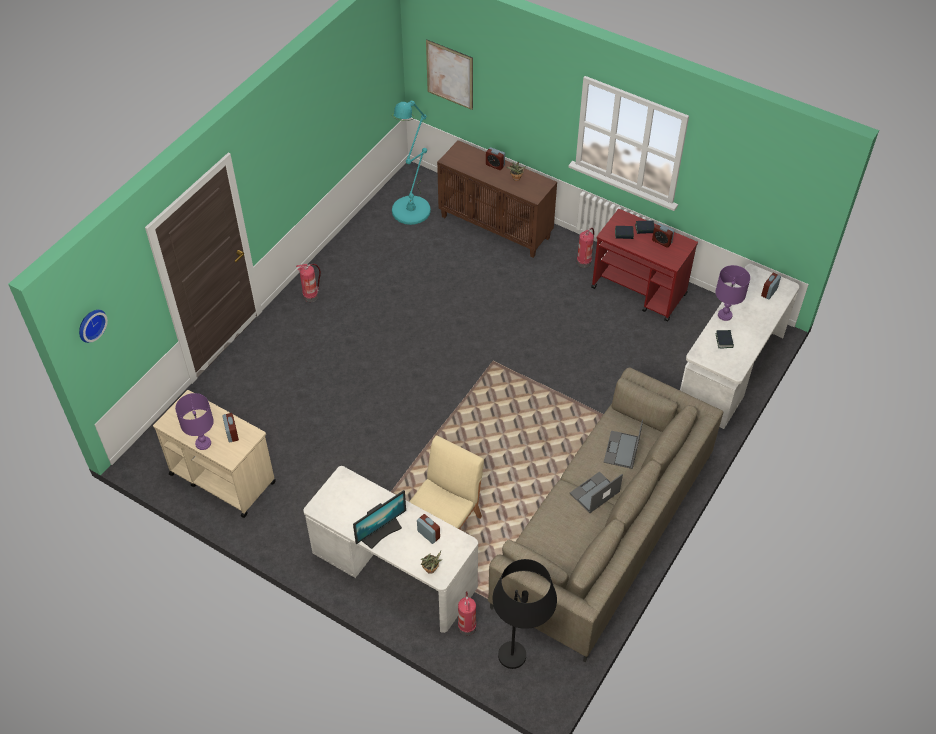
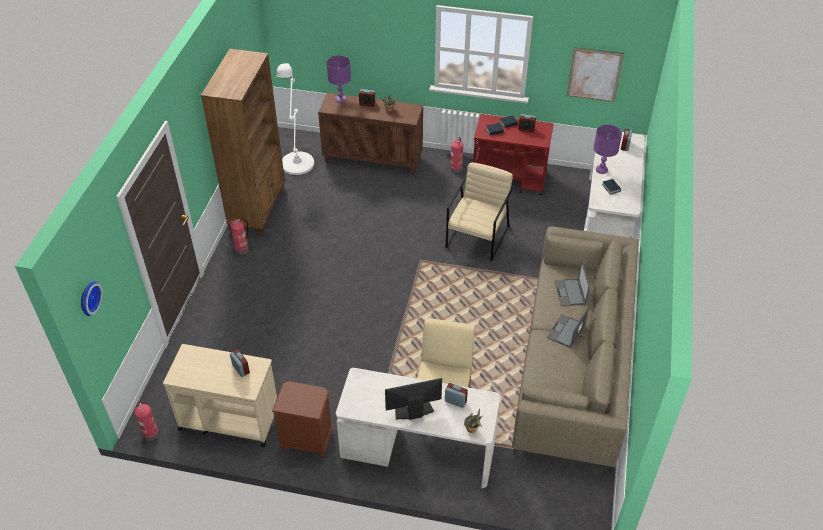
camera: 20 degrees left, 5 degrees down
purple table lamp [175,393,214,450] -> purple table lamp moved to [327,55,351,103]
monitor [353,490,406,549] -> monitor turned 135 degrees counterclockwise [385,378,442,420]
turquoise floor lamp [392,100,431,225] -> white floor lamp [275,63,315,175]
picture [426,39,473,110] -> picture moved to [567,47,624,102]
fire extinguisher [458,591,476,636] -> fire extinguisher moved to [135,400,159,441]
black floor lamp [493,559,557,669] -> none
none -> brown bookcase [201,49,285,235]
none -> brown nightstand [272,381,333,457]
none -> beige armchair [446,163,514,261]

